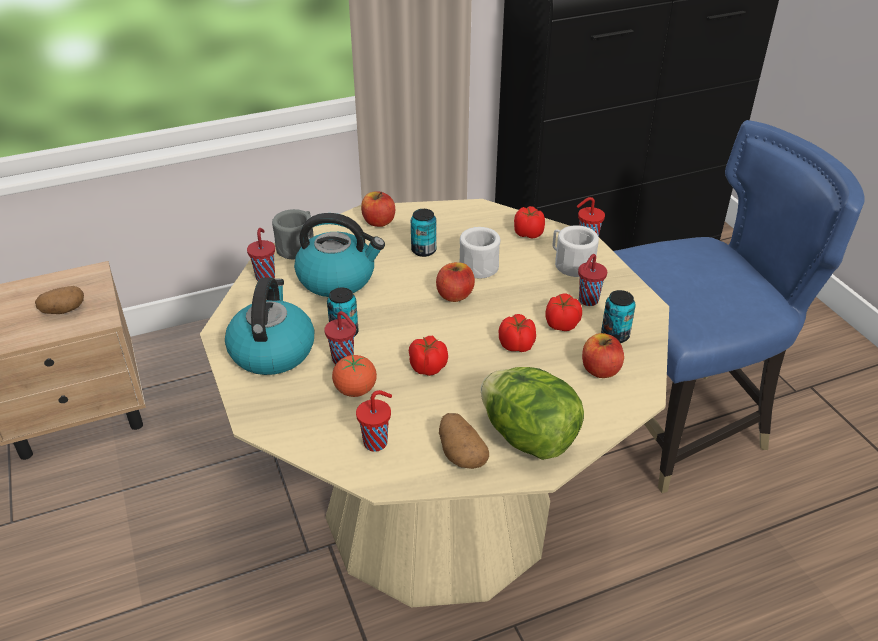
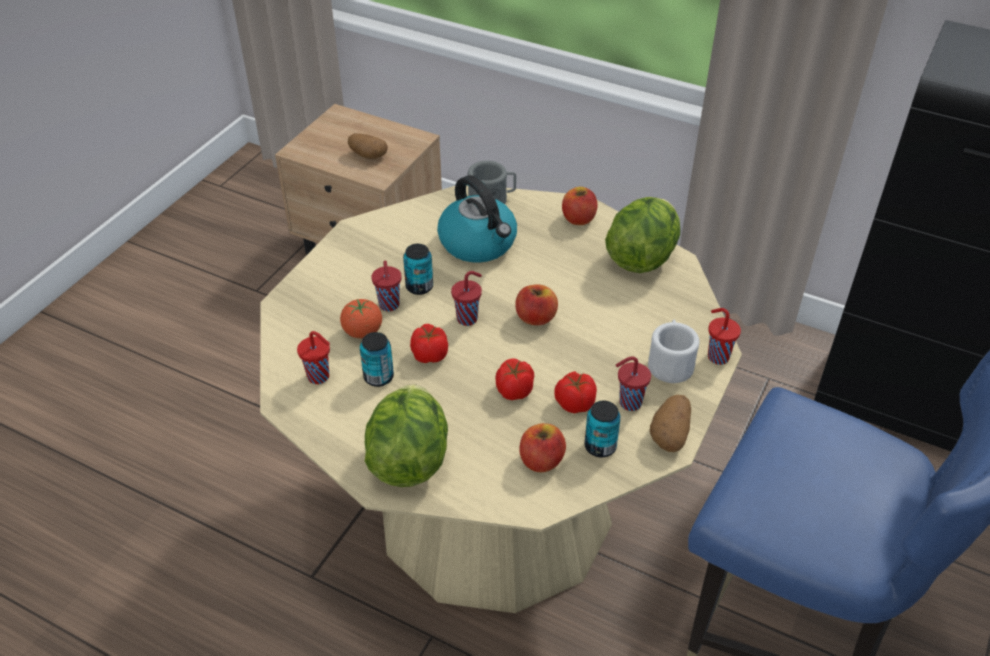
camera: 50 degrees right, 5 degrees up
kettle [225,277,314,375] -> none
red cup [247,228,275,281] -> red cup moved to [451,271,482,326]
can [411,209,437,257] -> can moved to [360,332,394,387]
potato [439,413,489,469] -> potato moved to [650,395,691,452]
white mug [459,227,500,278] -> none
tomato [514,206,545,238] -> none
none -> lettuce [605,197,680,273]

